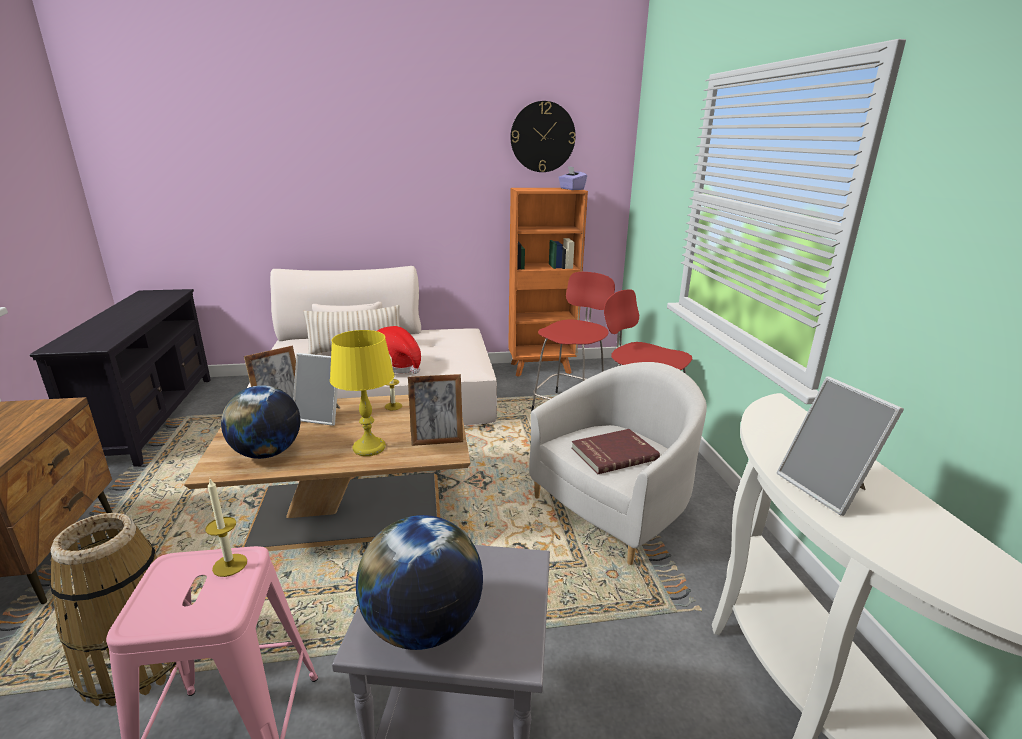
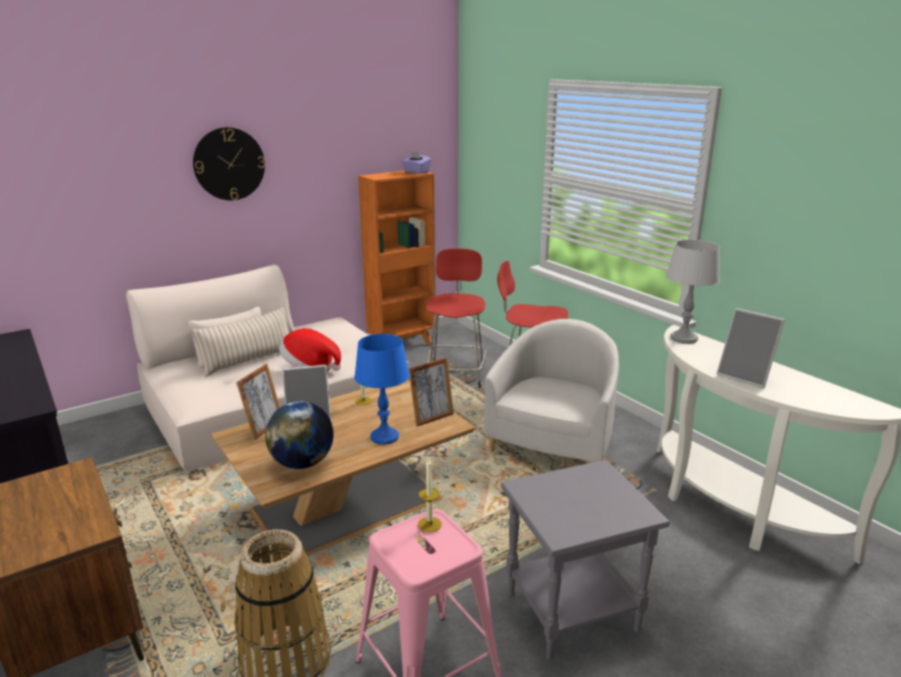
camera: 25 degrees left, 0 degrees up
yellow table lamp [330,330,394,456] -> blue table lamp [354,334,409,445]
globe [356,515,483,650] -> none
wall clock [510,101,576,172] -> wall clock moved to [193,127,265,200]
red book [572,429,660,474] -> none
none -> grey table lamp [666,240,720,344]

